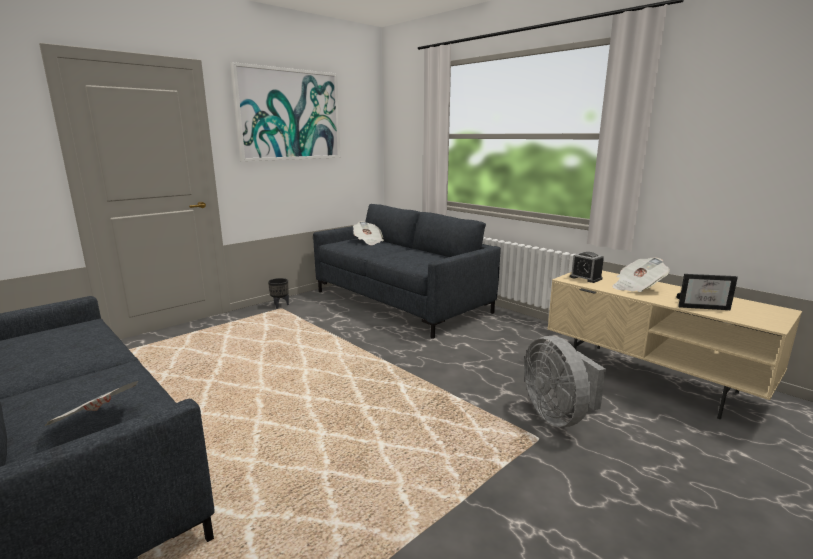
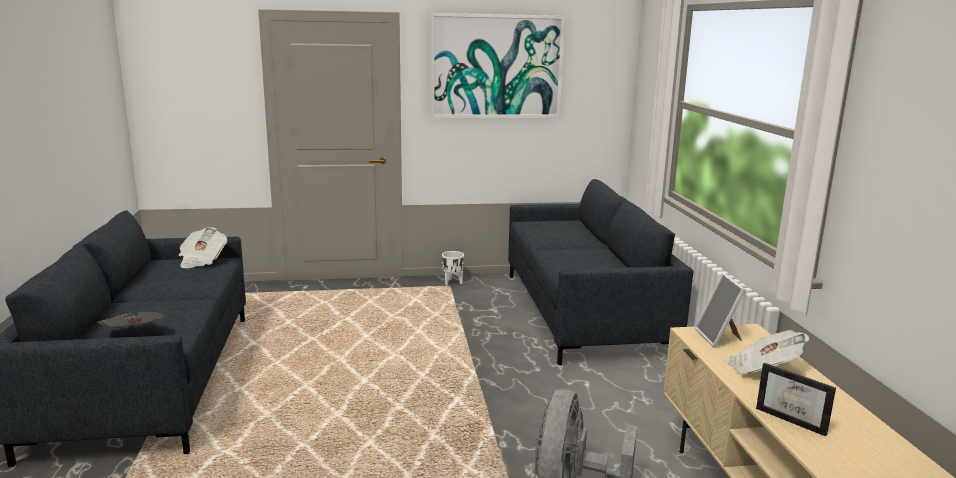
camera: 35 degrees right, 0 degrees up
black planter [268,278,289,309] -> white planter [442,251,464,286]
newspaper [353,221,384,245] -> newspaper moved to [179,227,227,268]
alarm clock [570,252,604,283] -> picture frame [695,273,746,348]

